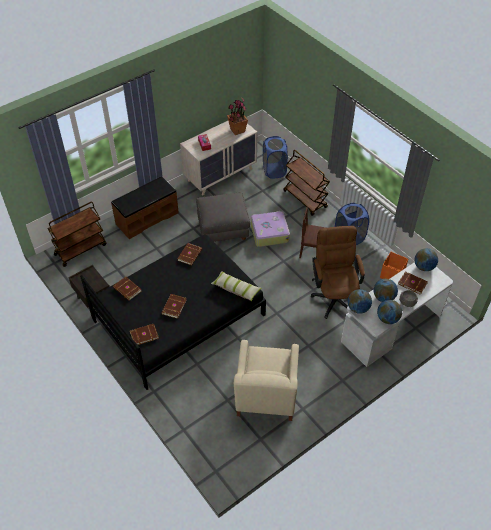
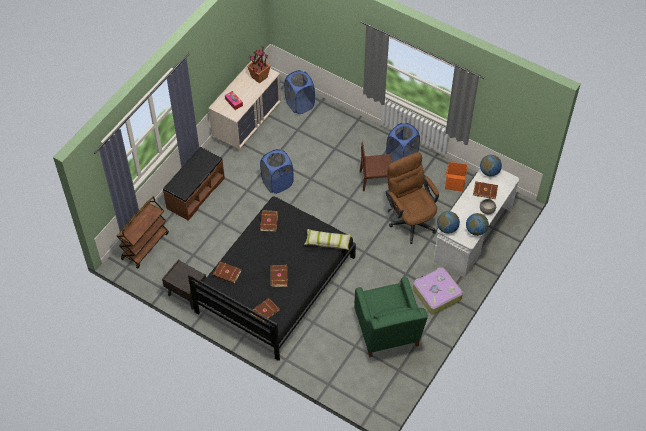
camera: 20 degrees left, 5 degrees up
grey ottoman [196,192,250,242] -> blue laundry basket [260,149,294,194]
beige armchair [234,340,299,421] -> green armchair [354,277,428,357]
suitcase [251,211,290,247] -> suitcase moved to [413,267,463,315]
brown cart [283,150,330,216] -> none
globe [374,279,398,302] -> none

